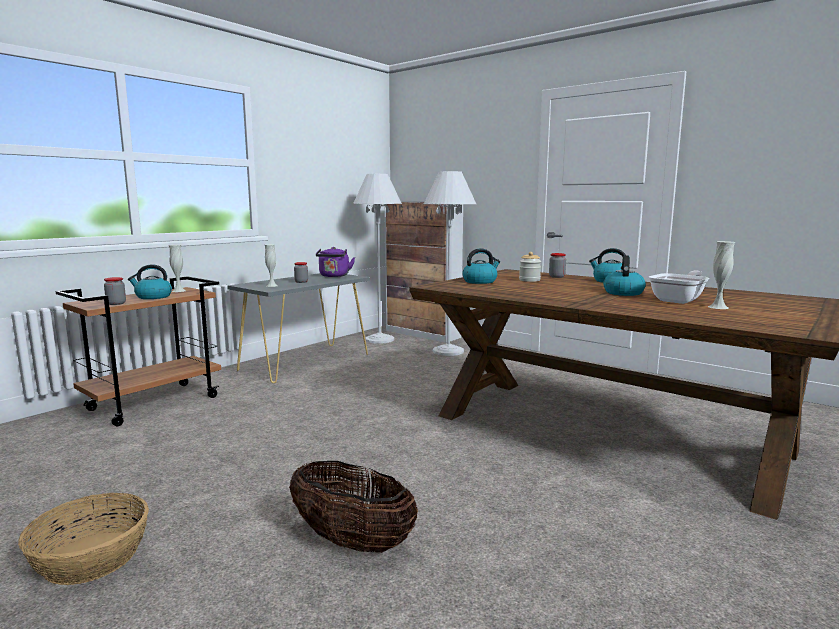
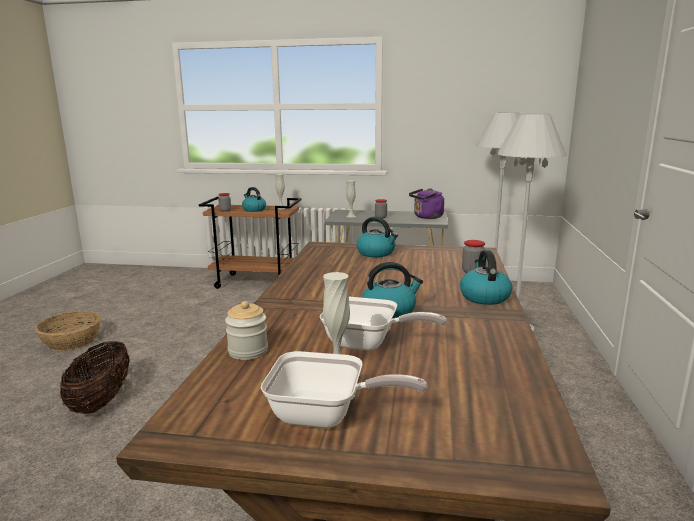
camera: 60 degrees right, 5 degrees up
cabinet [384,200,463,343] -> none
jar [519,252,541,282] -> jar moved to [225,301,268,360]
none -> frying pan [261,351,427,428]

